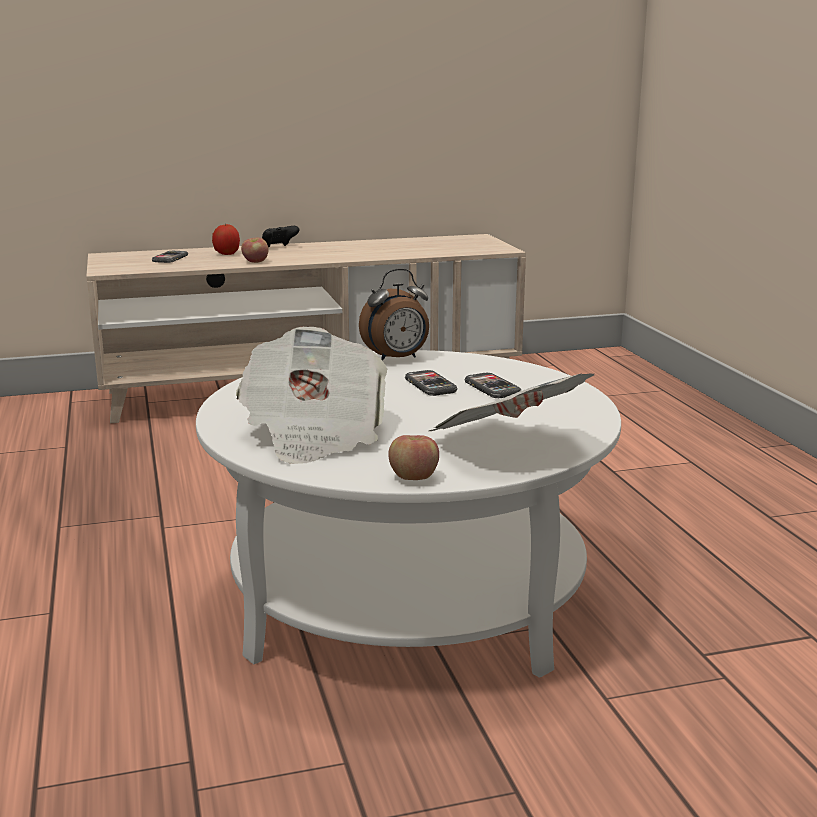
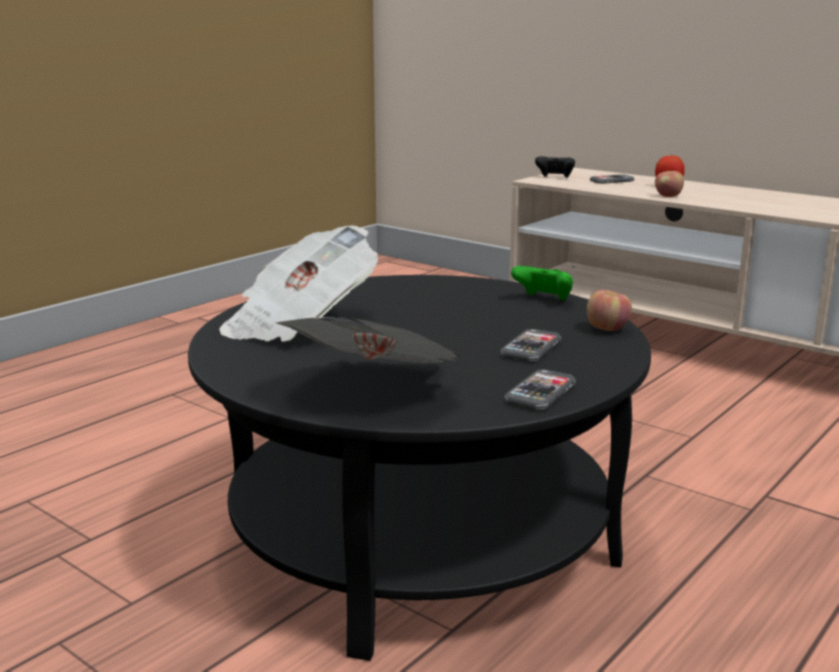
camera: 55 degrees right, 0 degrees up
white coffee table [196,350,621,678] -> black coffee table [188,275,651,661]
black game controller [262,226,299,248] -> black game controller moved to [535,156,575,178]
alarm clock [359,269,429,360] -> green game controller [511,266,573,301]
apple [388,435,439,480] -> apple moved to [587,290,632,331]
phone [405,370,457,396] -> phone moved to [504,369,576,410]

